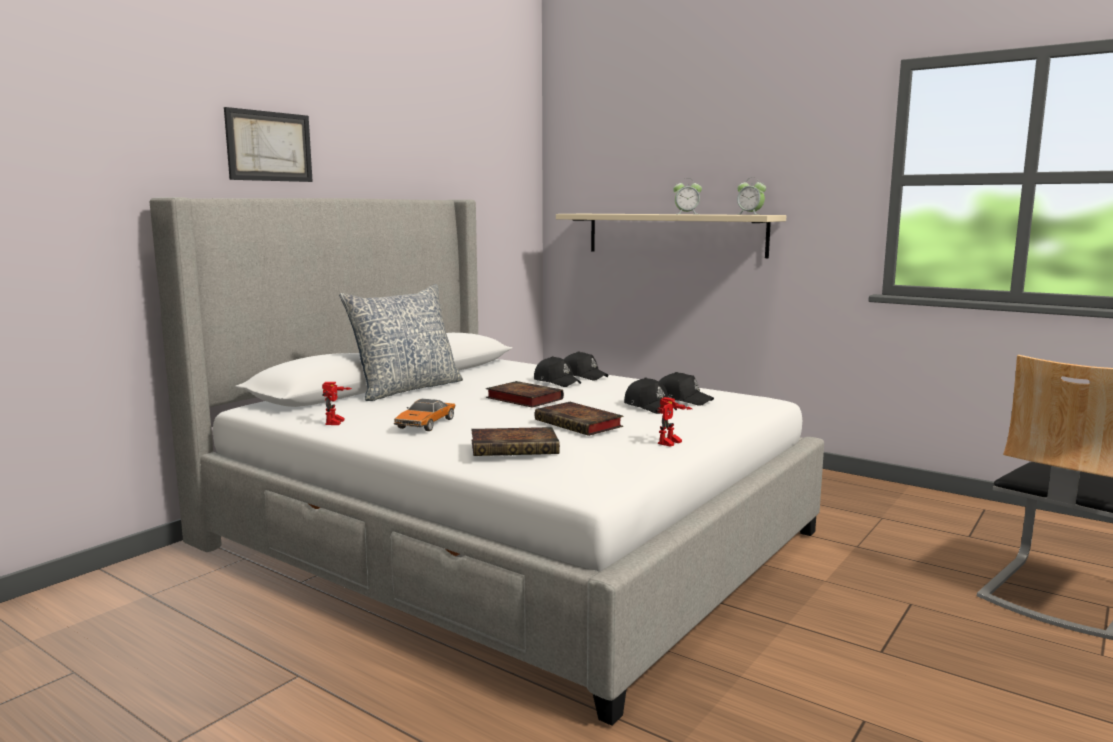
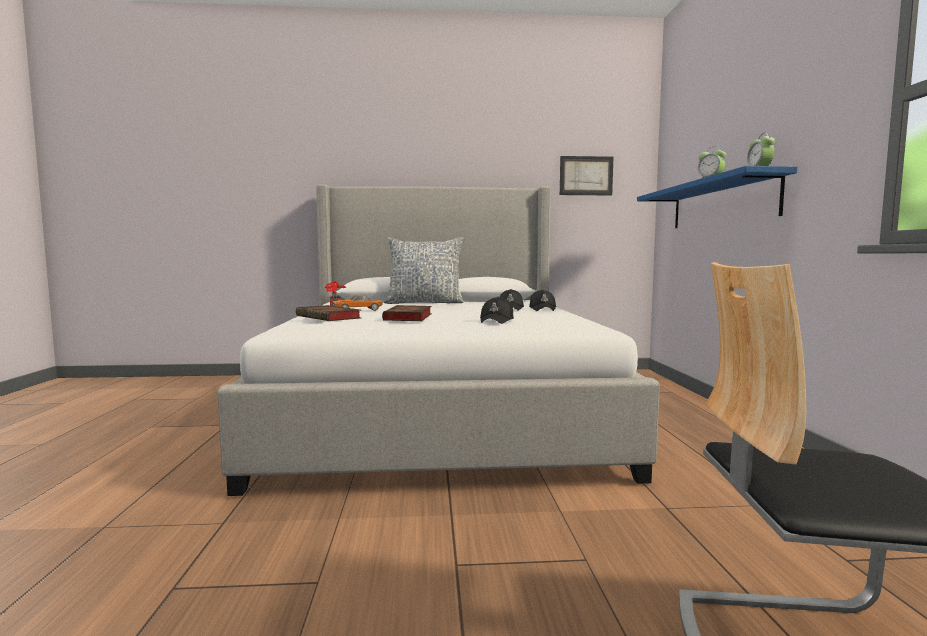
camera: 50 degrees right, 5 degrees down
picture [224,107,313,182] -> picture moved to [560,156,613,195]
book [486,381,564,408] -> none
beige shelf [556,214,786,258] -> blue shelf [637,166,797,228]
toy robot [655,397,692,447] -> none
black cap [659,372,714,406] -> none

